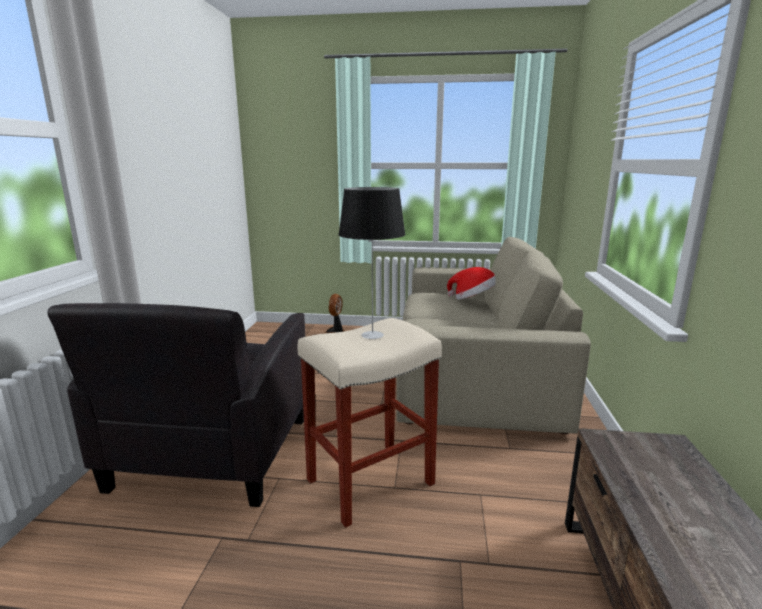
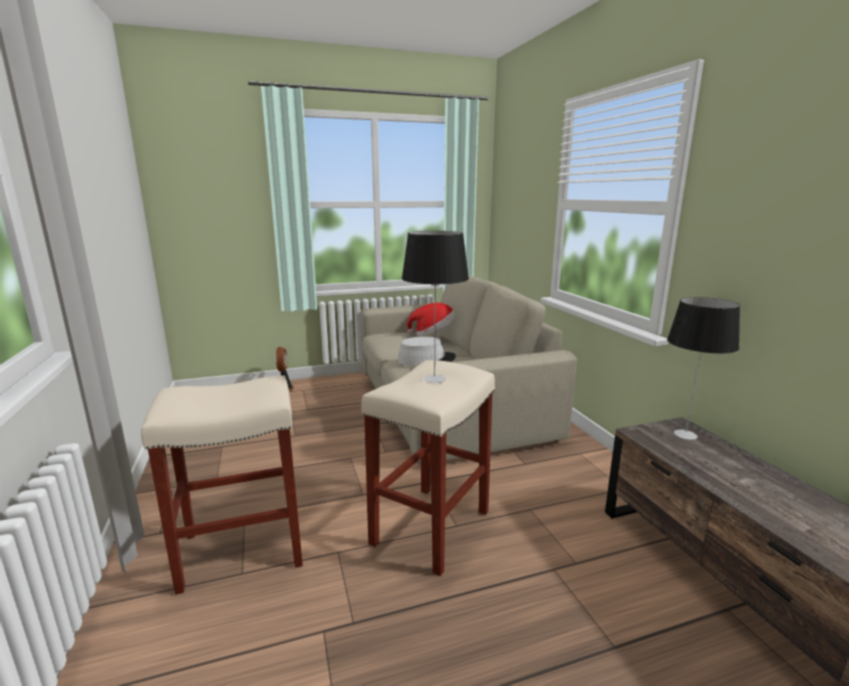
camera: 25 degrees left, 0 degrees up
black armchair [48,303,306,507] -> beige stool [141,375,303,595]
none -> grey hat [398,337,456,366]
none -> table lamp [667,297,740,440]

